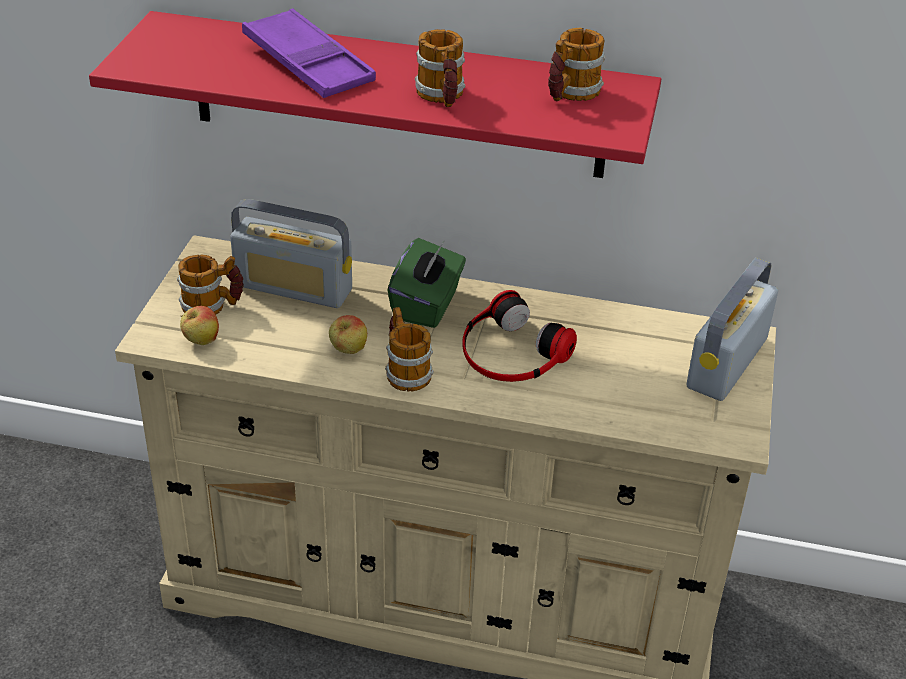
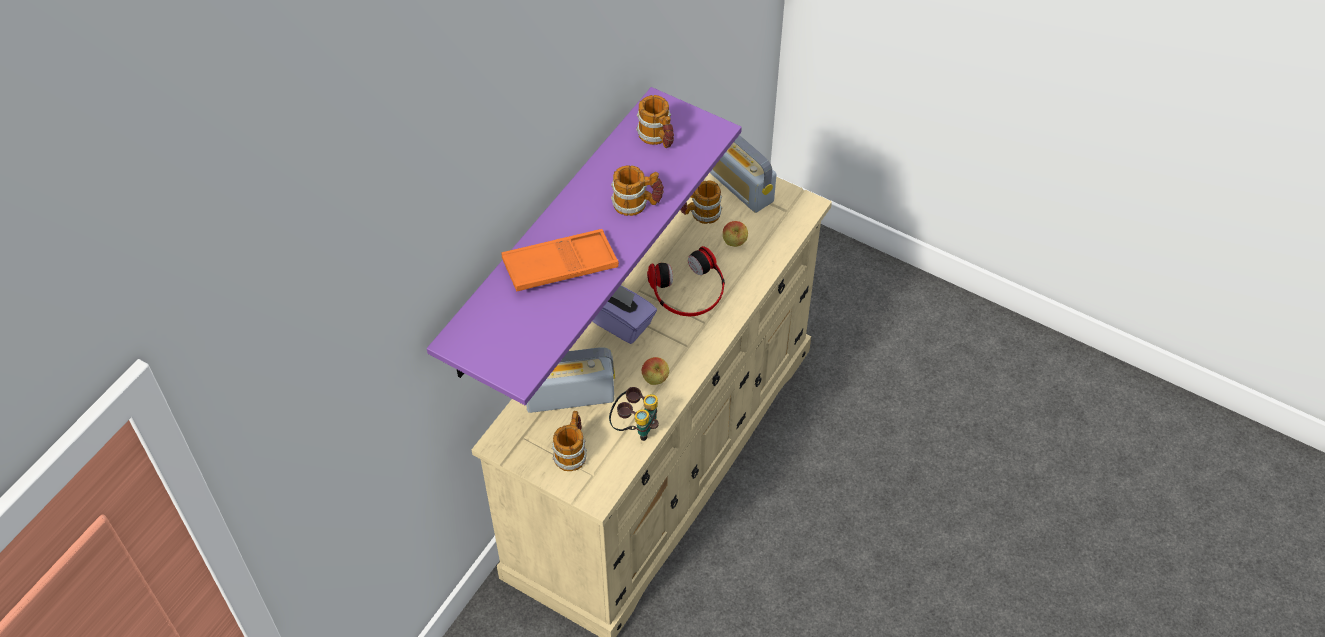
camera: 70 degrees left, 15 degrees up
red shelf [89,11,661,178] -> purple shelf [427,87,742,405]
apple [180,306,219,345] -> apple moved to [723,221,748,247]
radio [230,199,352,308] -> radio turned 135 degrees counterclockwise [526,347,615,413]
purple tray [242,8,376,98] -> orange tray [501,229,619,292]
mug [385,307,434,392] -> mug moved to [680,180,722,224]
green tissue box [387,238,466,328] -> purple tissue box [592,285,657,344]
none -> binoculars [609,387,659,441]

